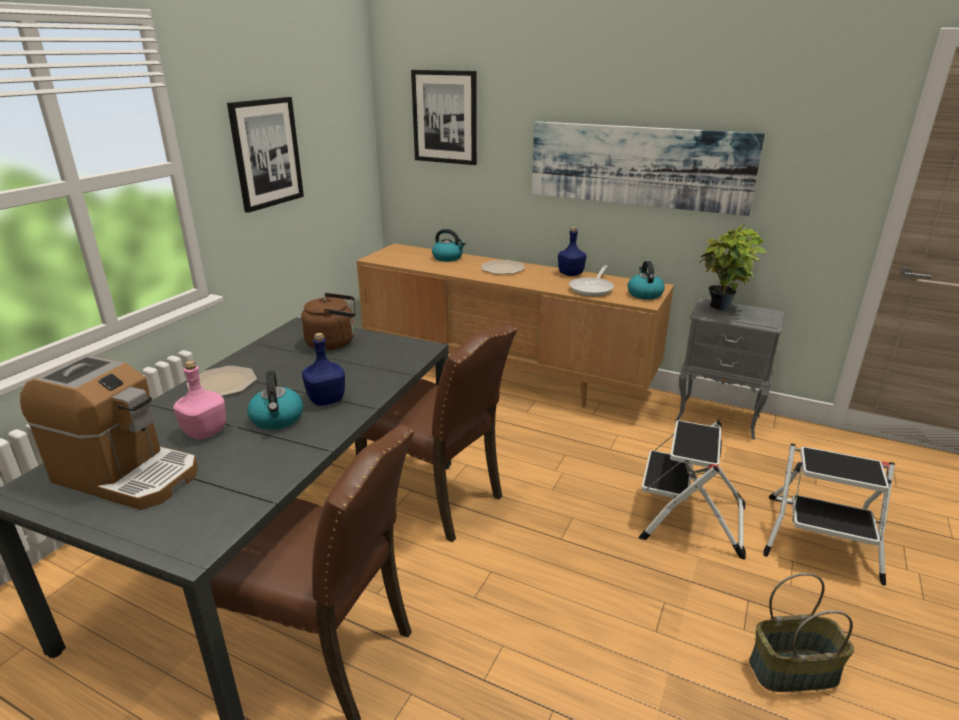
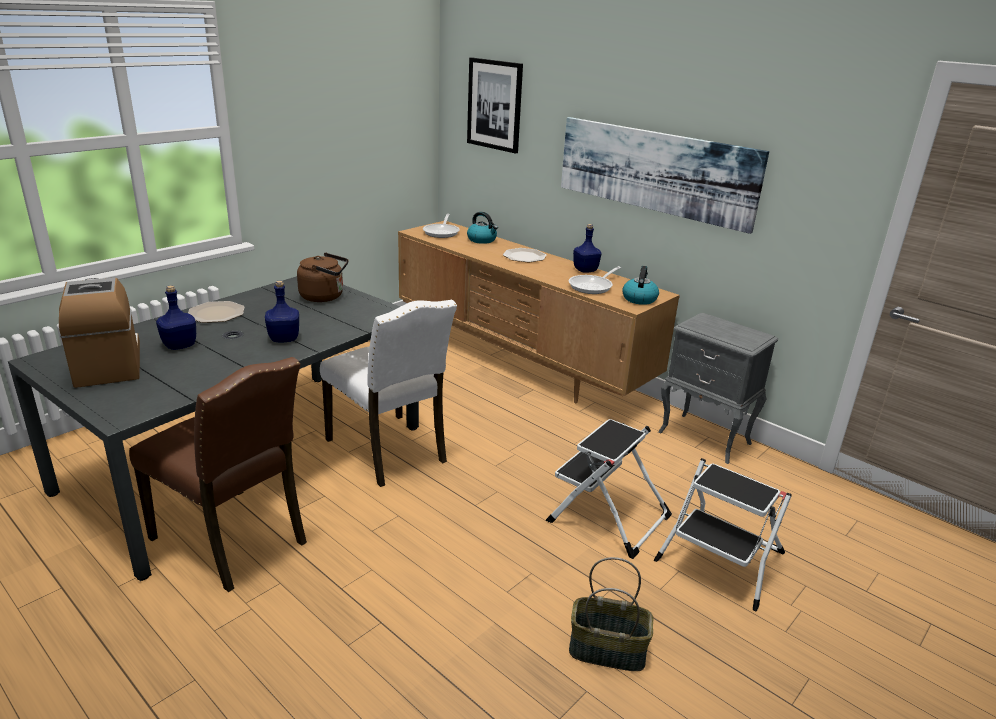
camera: 15 degrees right, 0 degrees up
coffee machine [20,355,198,510] -> coffee machine turned 150 degrees counterclockwise [59,278,140,388]
pink bottle [173,361,226,440] -> blue bottle [156,285,196,350]
picture [227,97,304,213] -> none
kettle [247,371,303,430] -> none
brown chair [355,324,517,542] -> white chair [320,300,457,487]
potted plant [699,225,767,311] -> none
none -> frying pan [423,214,460,238]

